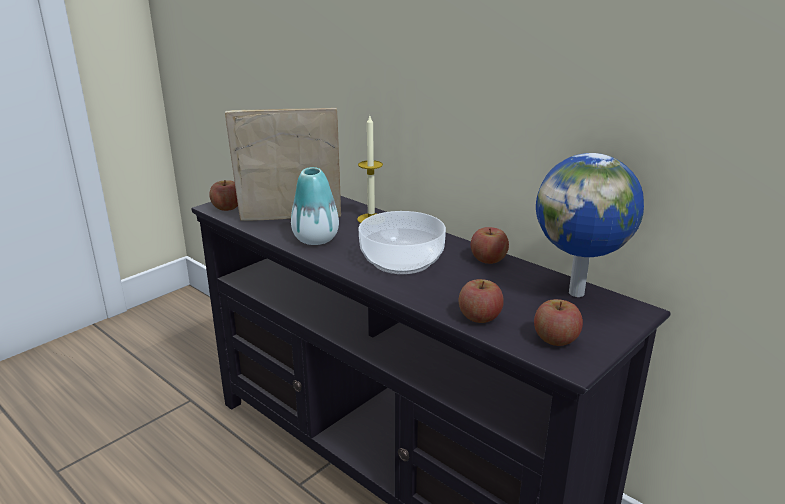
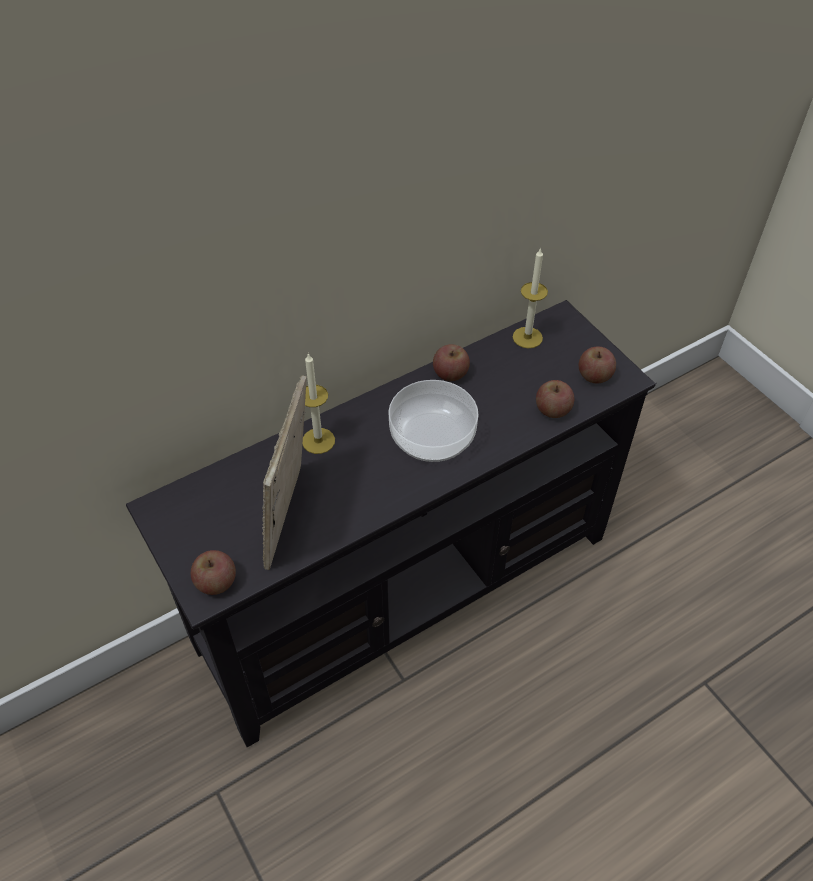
camera: 75 degrees left, 25 degrees up
vase [291,167,339,245] -> none
globe [536,153,644,297] -> candle [513,247,548,349]

